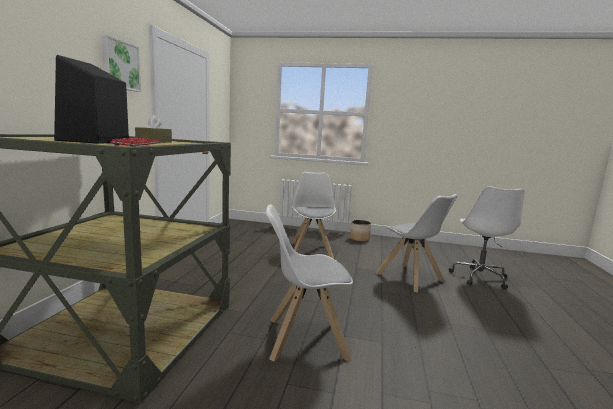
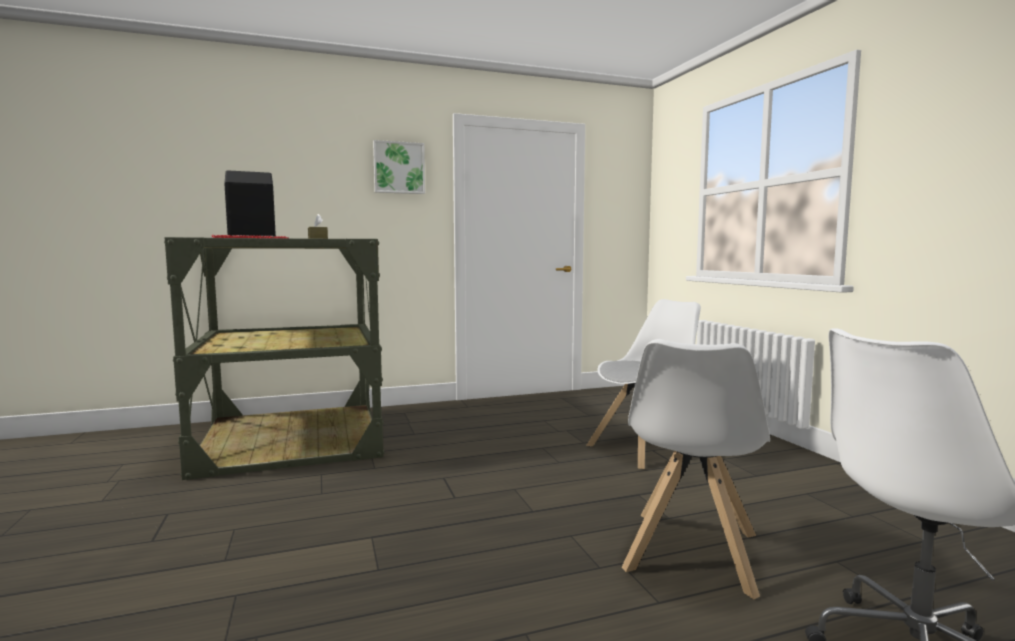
camera: 60 degrees right, 5 degrees down
chair [265,205,353,362] -> none
planter [350,220,371,242] -> none

